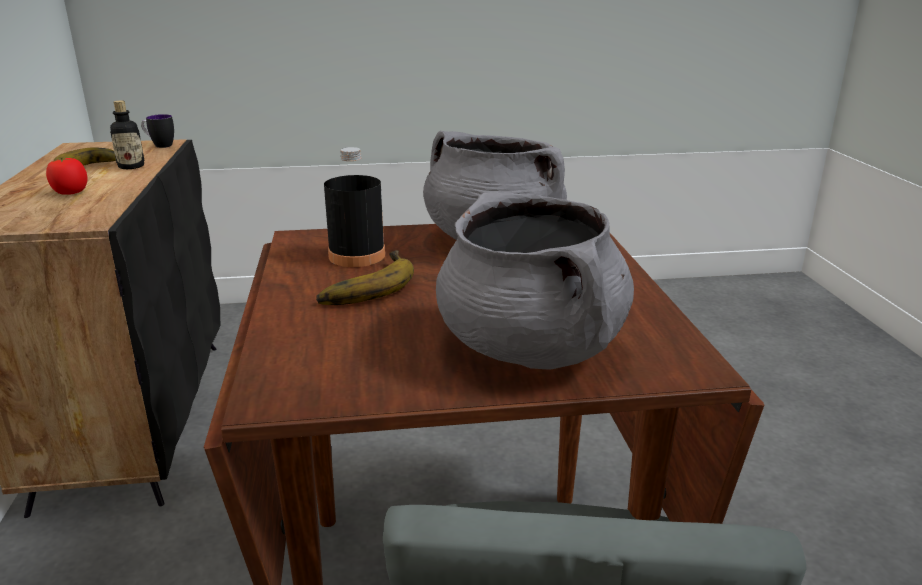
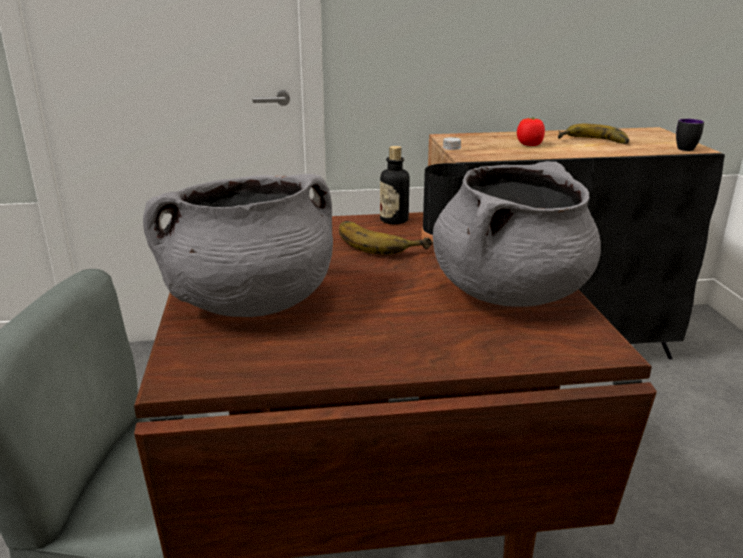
camera: 90 degrees right, 0 degrees up
bottle [110,101,145,169] -> bottle moved to [380,146,410,224]

